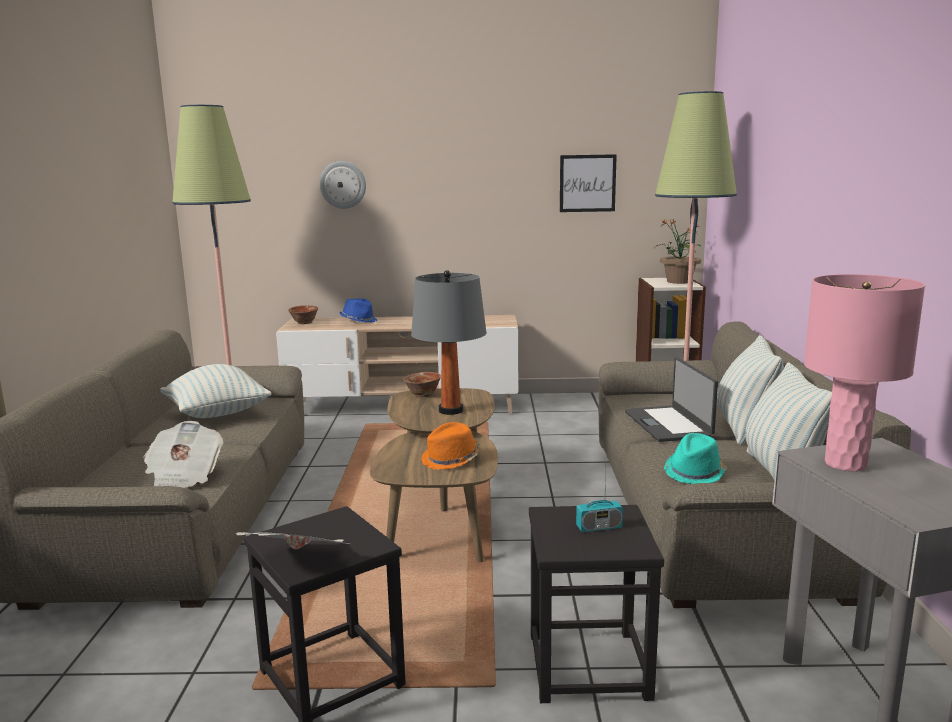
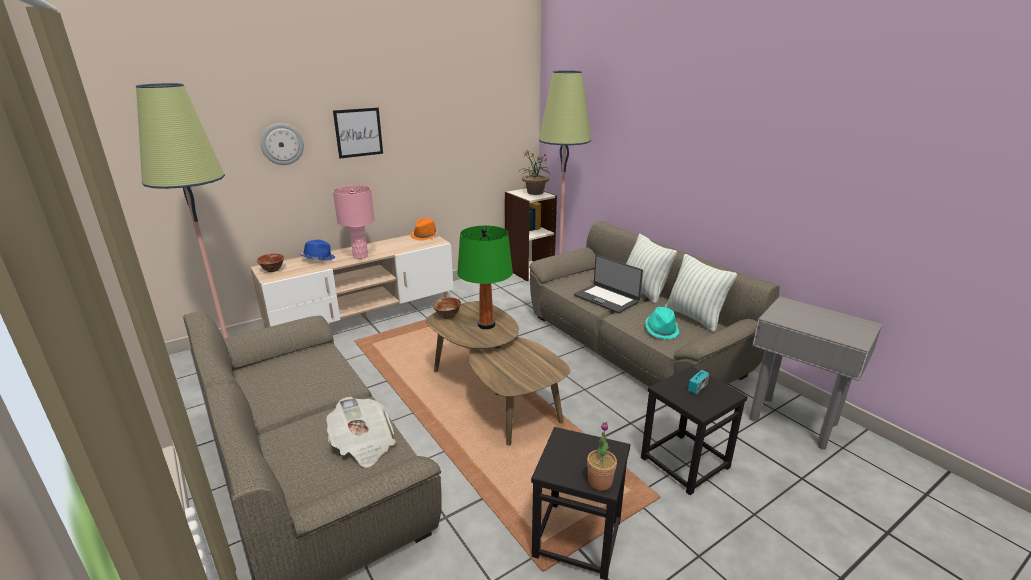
camera: 35 degrees left, 10 degrees up
pillow [160,364,271,418] -> none
newspaper [236,532,350,549] -> potted plant [587,422,617,490]
grey table lamp [411,270,487,415] -> green table lamp [457,226,513,329]
orange hat [421,422,480,469] -> orange hat moved to [411,218,438,241]
picture [560,154,617,212] -> picture moved to [333,108,383,158]
pink table lamp [804,274,925,472] -> pink table lamp moved to [333,185,375,259]

